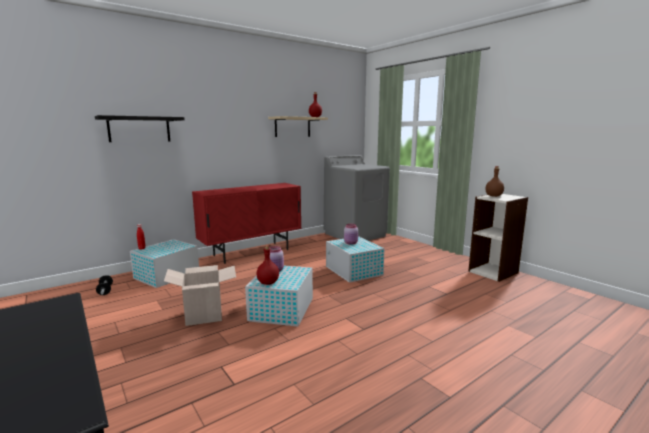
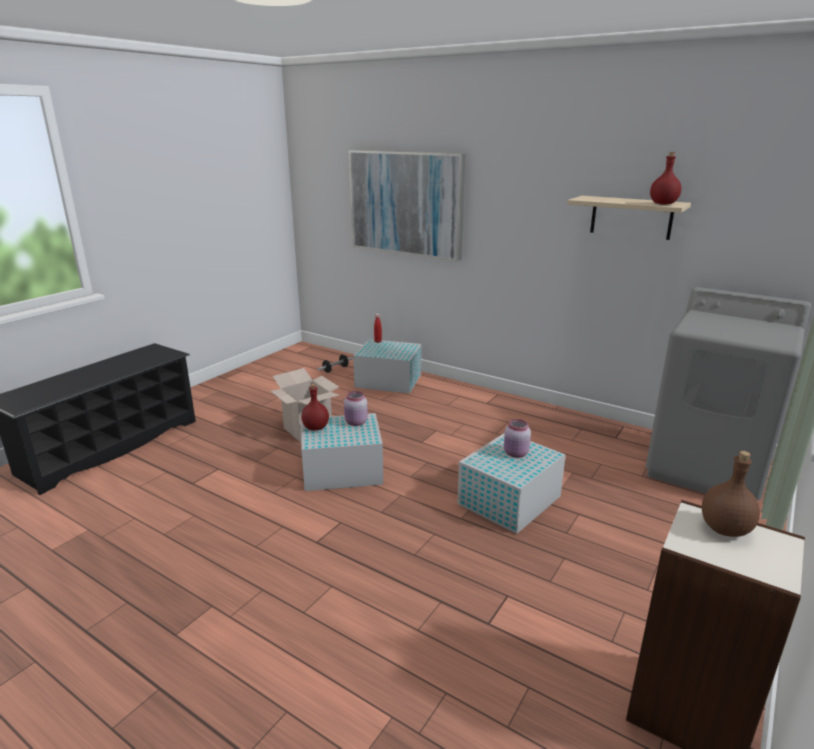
camera: 70 degrees right, 10 degrees up
black shelf [95,115,185,142] -> picture [349,150,465,262]
red cabinet [192,183,301,264] -> none

